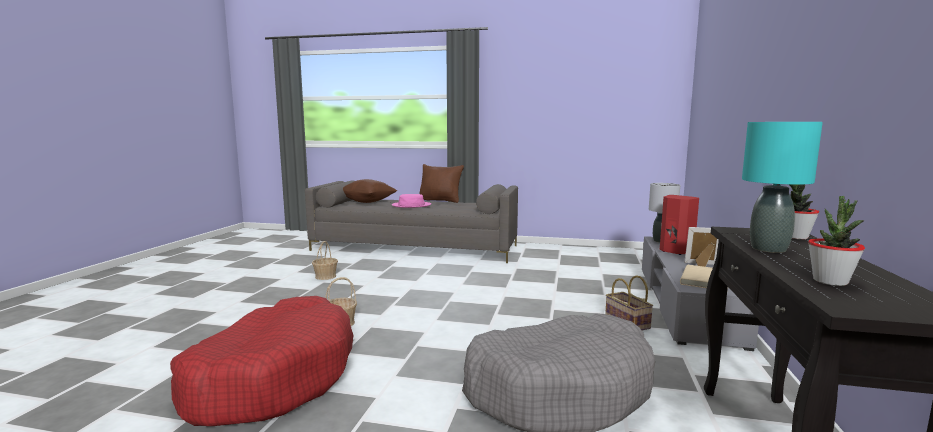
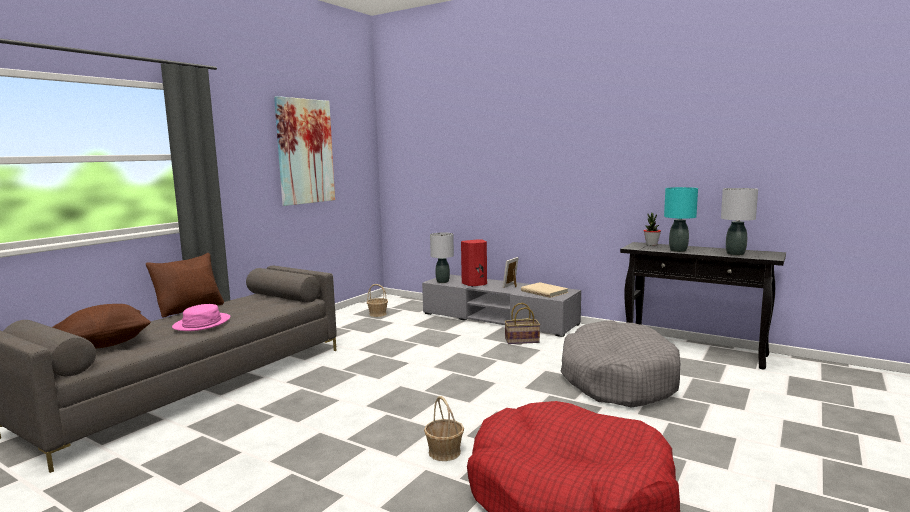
camera: 70 degrees left, 0 degrees up
basket [312,241,338,280] -> basket moved to [367,284,388,317]
potted plant [808,196,865,286] -> grey table lamp [721,188,758,255]
none -> picture [274,96,335,206]

